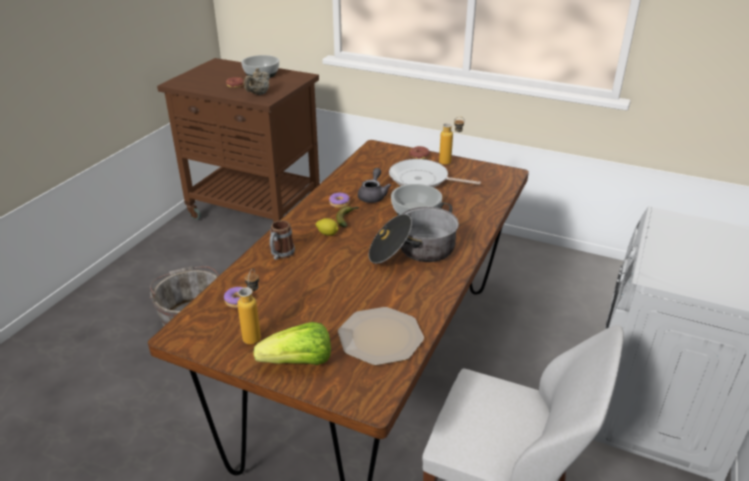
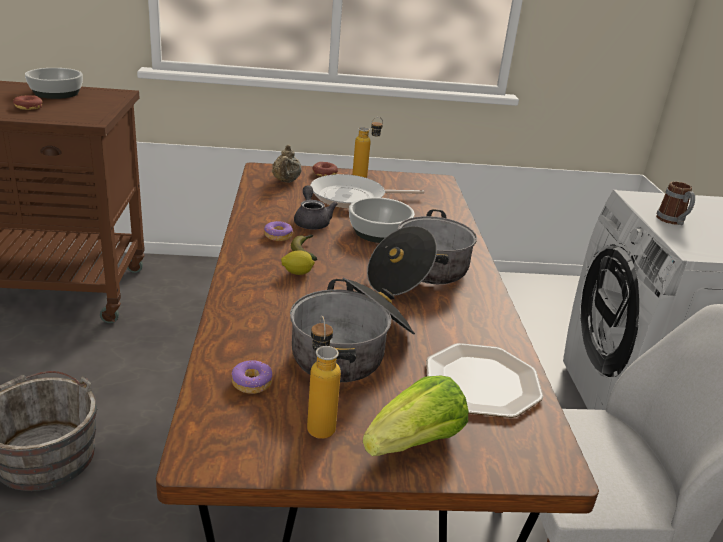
camera: 30 degrees left, 5 degrees down
beige teapot [244,68,270,95] -> beige teapot moved to [272,145,302,183]
mug [270,220,295,260] -> mug moved to [656,181,695,225]
none -> cooking pot [290,277,415,382]

